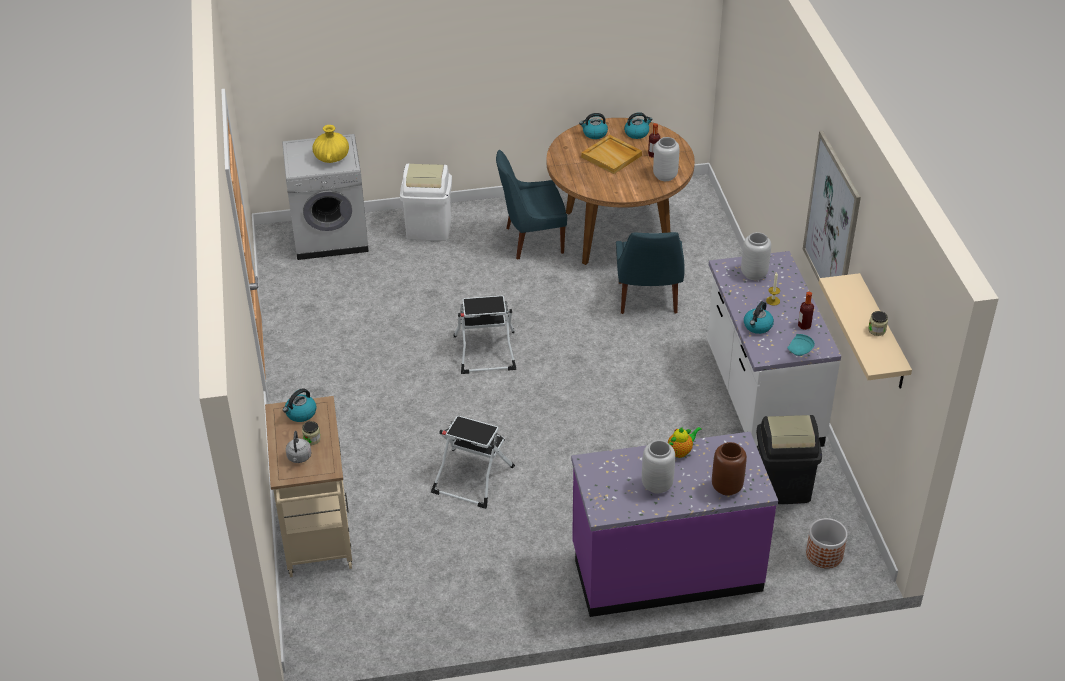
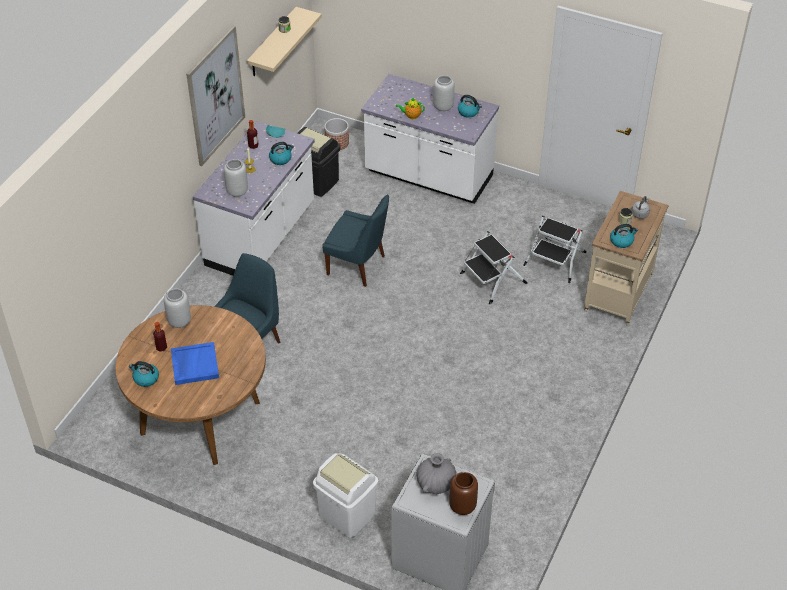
camera: 145 degrees left, 5 degrees up
yellow vase [312,125,349,163] -> grey vase [416,453,456,494]
step ladder [453,296,516,374] -> step ladder moved to [523,216,586,283]
blue chair [496,150,567,260] -> blue chair moved to [322,194,389,287]
purple counter [571,432,778,617] -> white counter [361,74,499,204]
kettle [579,113,608,139] -> kettle moved to [458,95,482,118]
beige tray [581,135,642,174] -> blue tray [171,342,219,385]
brown vase [712,442,747,496] -> brown vase moved to [449,472,478,515]

